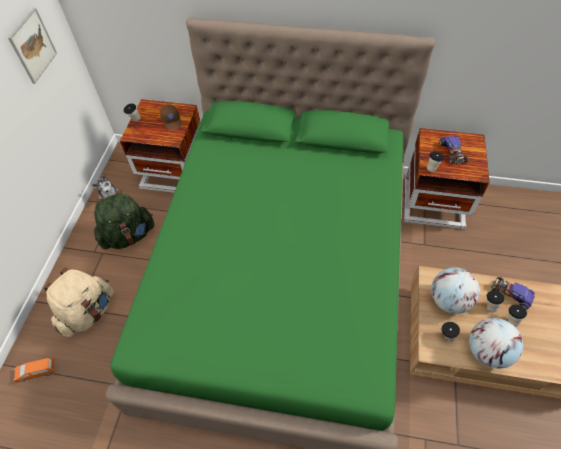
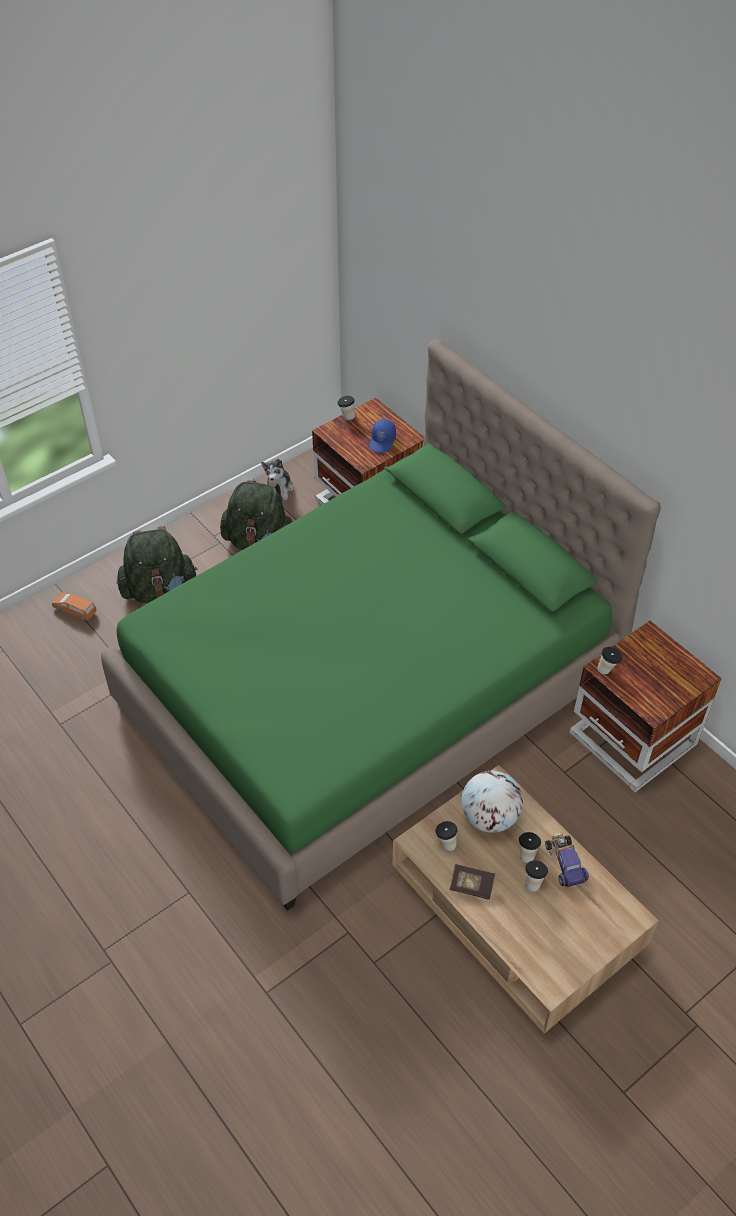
camera: 40 degrees right, 5 degrees down
picture [8,8,57,84] -> none
beige backpack [44,268,114,337] -> green backpack [117,526,198,603]
brown cap [160,105,182,130] -> blue cap [369,419,396,453]
toy car [439,136,468,165] -> none
globe [469,318,523,369] -> book [450,864,495,900]

